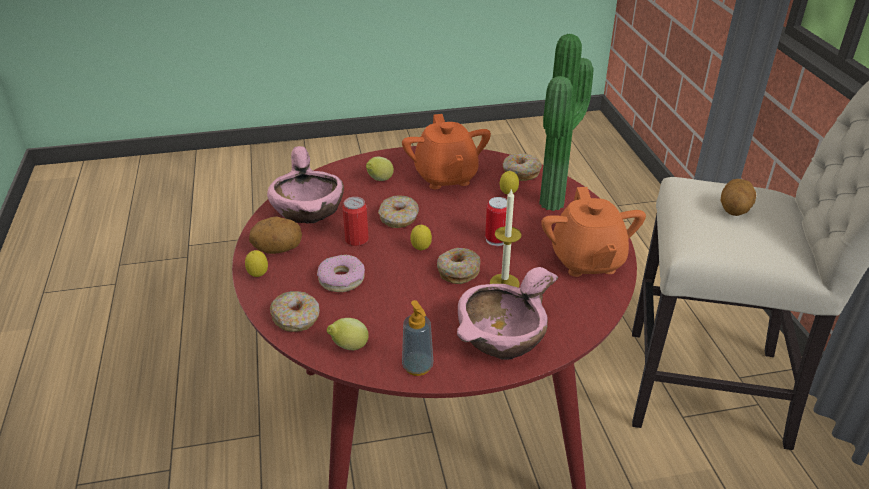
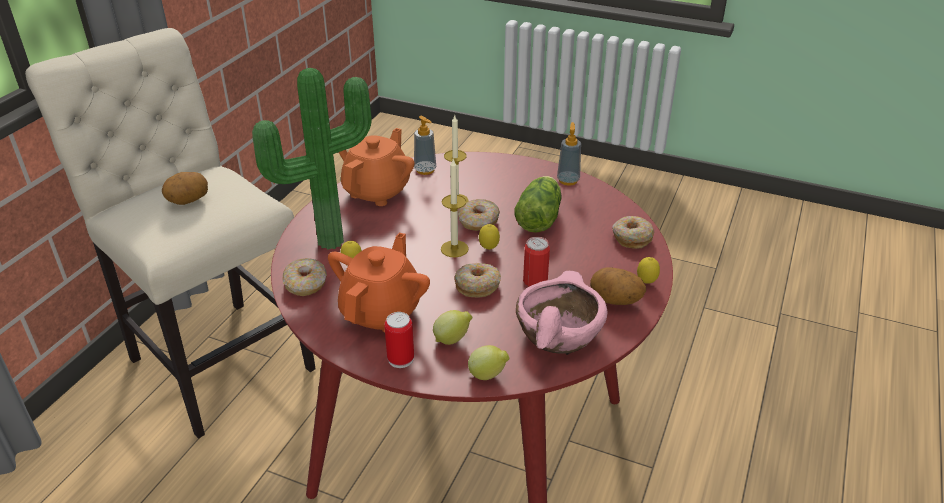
camera: 145 degrees left, 0 degrees up
donut [317,254,365,292] -> none
lemon [327,318,369,350] -> lemon moved to [468,345,510,380]
pink bowl [457,267,558,360] -> none
can [485,197,507,246] -> can moved to [384,312,414,368]
none -> soap dispenser [414,116,436,175]
none -> candle [441,159,469,258]
none -> lettuce [514,176,561,233]

